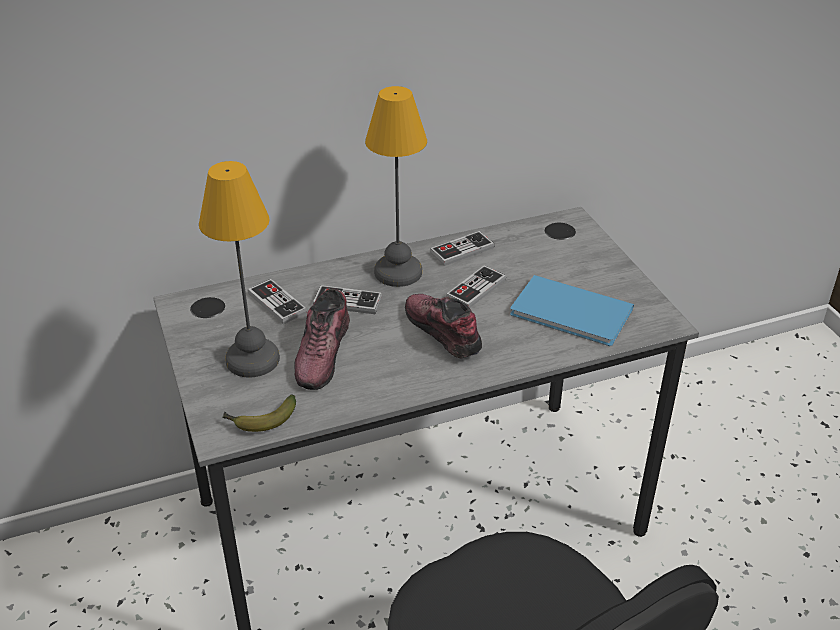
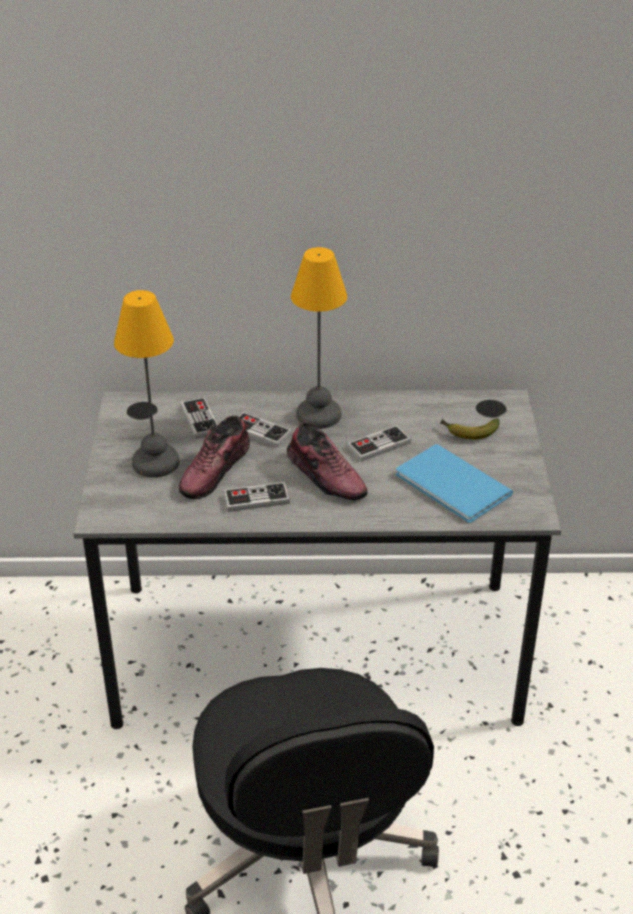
camera: 20 degrees right, 0 degrees up
banana [222,394,296,432] -> banana moved to [440,418,500,439]
shoe [405,294,482,359] -> shoe turned 150 degrees clockwise [287,421,368,501]
game controller [430,231,495,266] -> game controller moved to [223,482,290,512]

